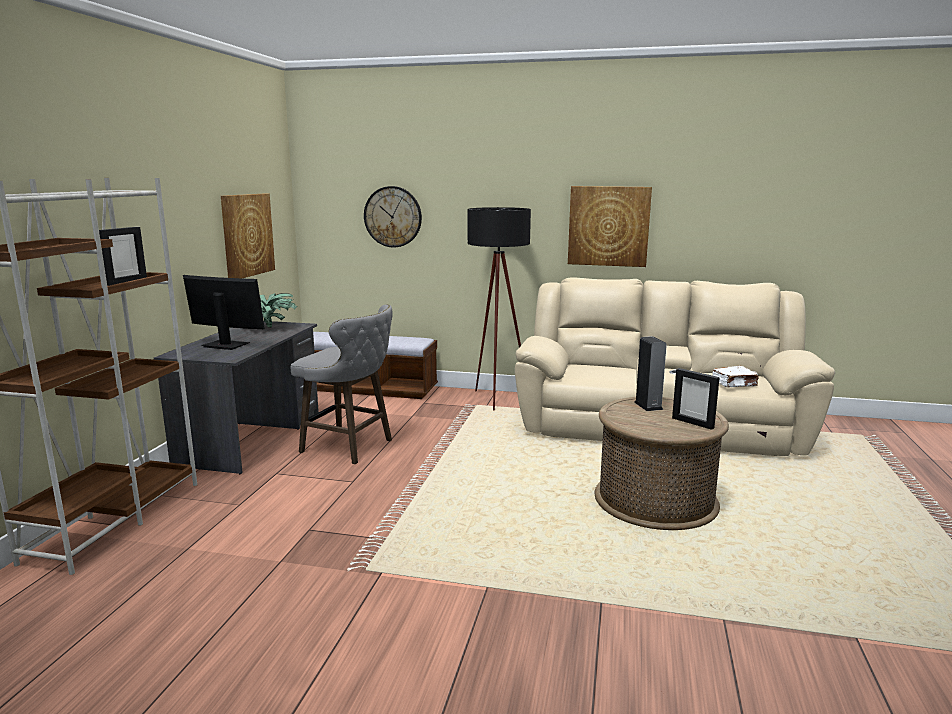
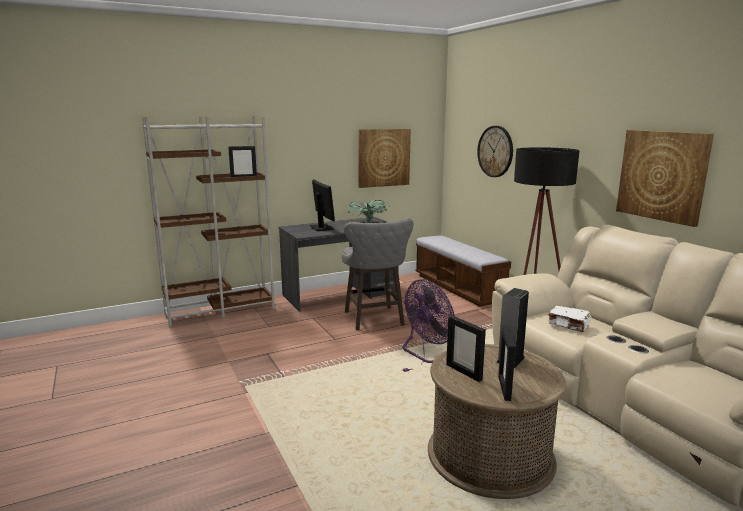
camera: 50 degrees right, 0 degrees up
white book [712,366,759,387] -> white book moved to [549,305,591,332]
none -> purple fan [402,280,455,372]
none -> picture frame [446,315,486,382]

